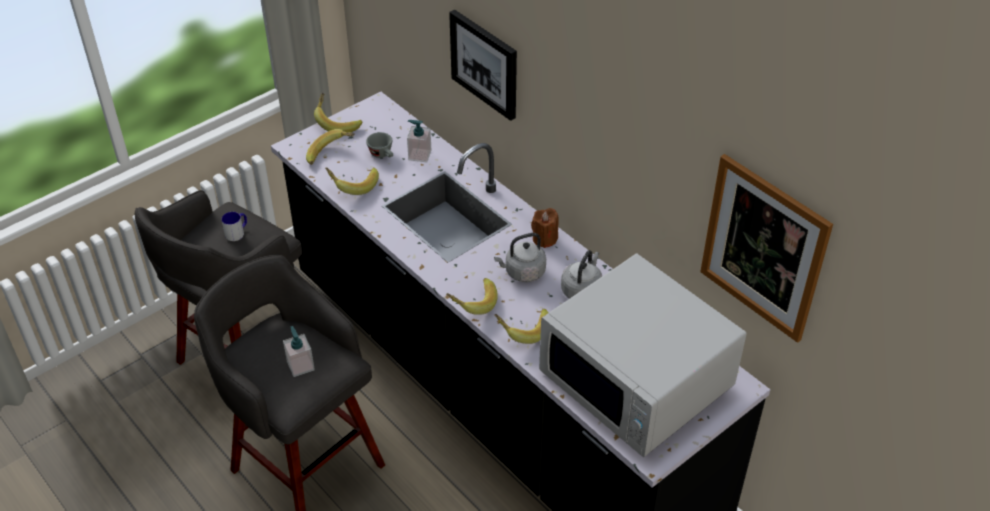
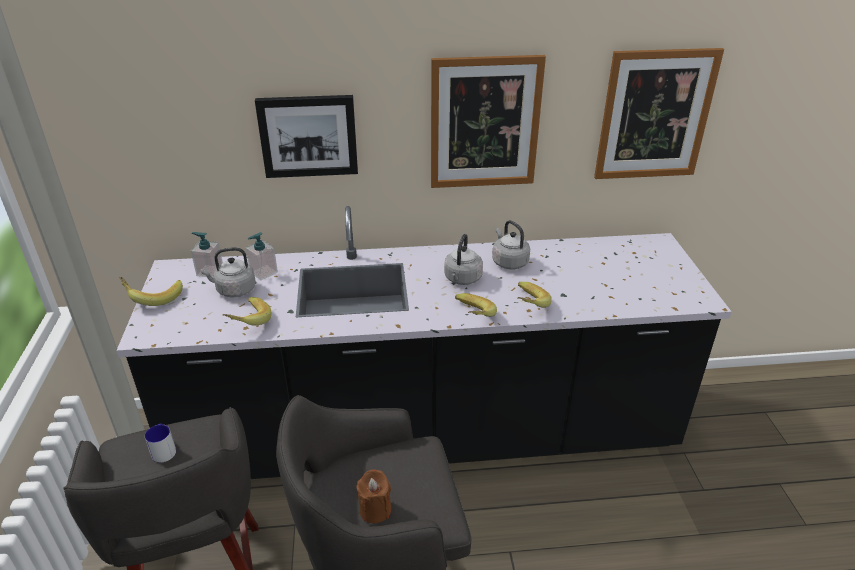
camera: 55 degrees left, 10 degrees down
soap dispenser [283,326,315,377] -> soap dispenser moved to [191,232,223,278]
banana [306,129,354,165] -> none
grey cup [366,132,393,158] -> grey kettle [201,247,256,297]
brown candle [531,208,559,248] -> brown candle moved to [356,469,391,523]
white microwave [539,253,747,457] -> none
none -> picture [431,55,546,188]

